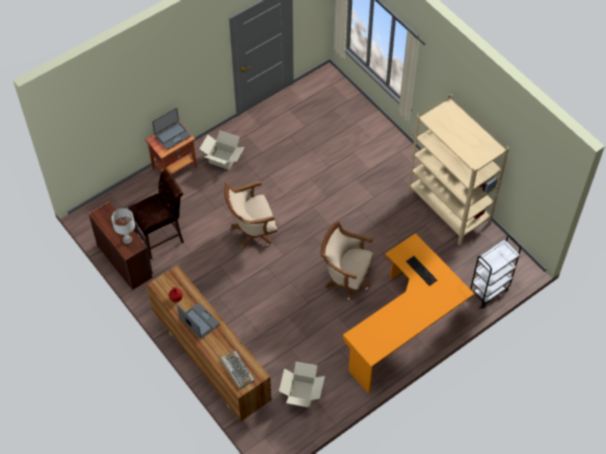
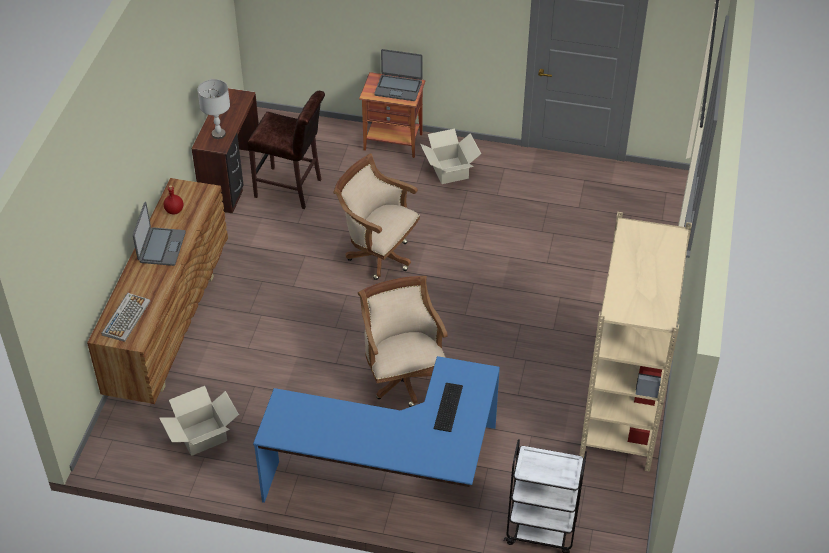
camera: 50 degrees right, 10 degrees down
orange desk [343,233,474,394] -> blue desk [253,356,500,503]

